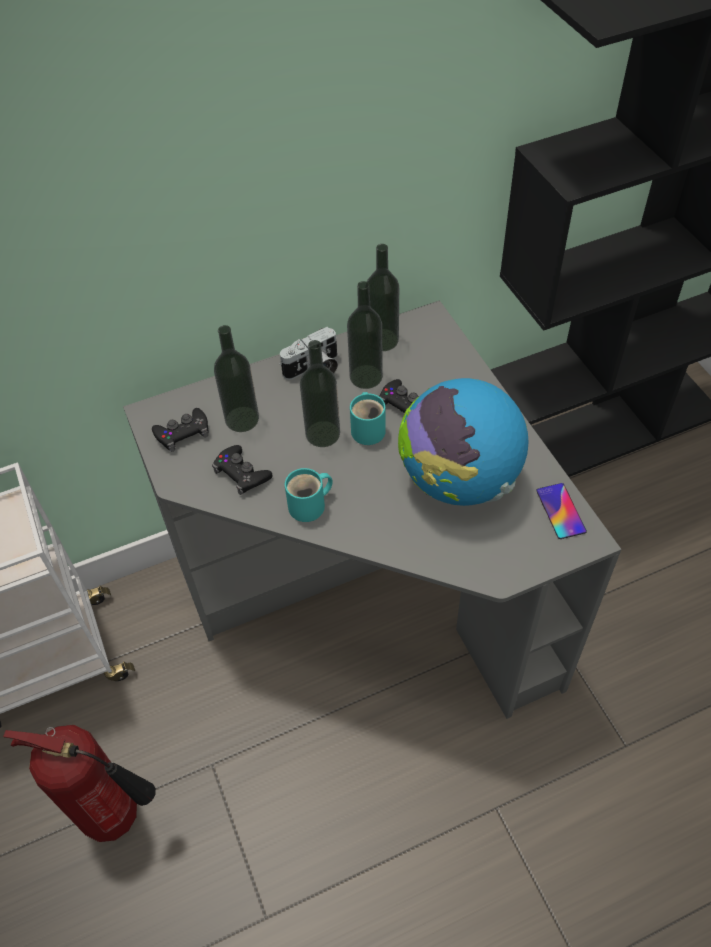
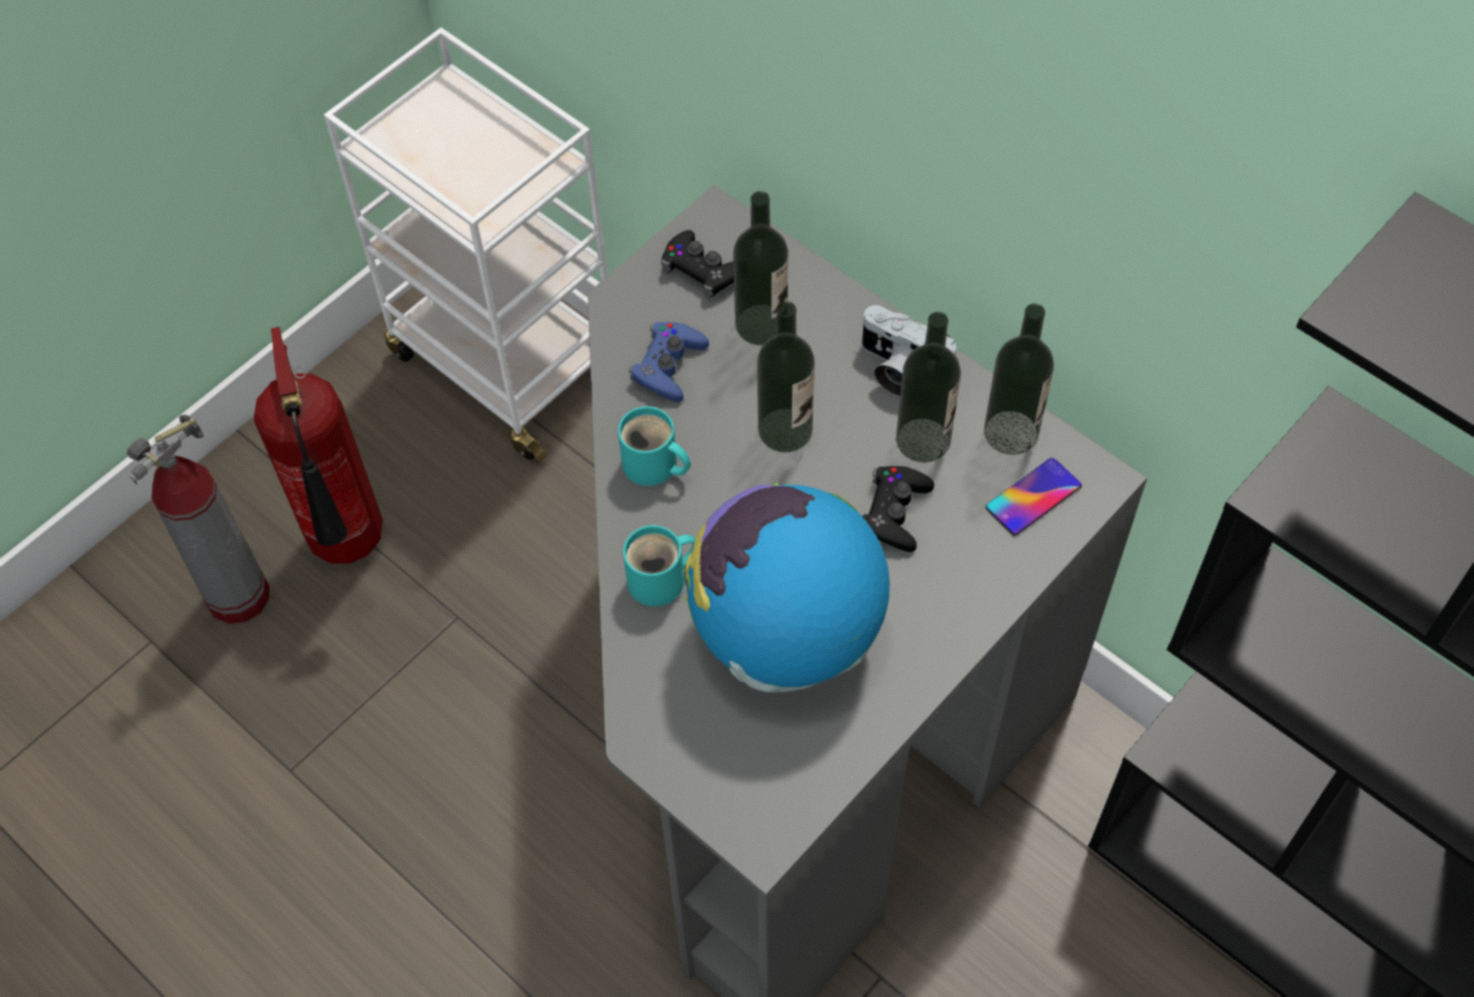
camera: 65 degrees right, 5 degrees up
black game controller [212,445,273,495] -> blue game controller [629,322,709,402]
turquoise mug [350,392,386,445] -> turquoise mug moved to [623,525,696,606]
phone [536,483,587,539] -> phone moved to [986,458,1082,536]
none -> fire extinguisher [126,415,269,624]

